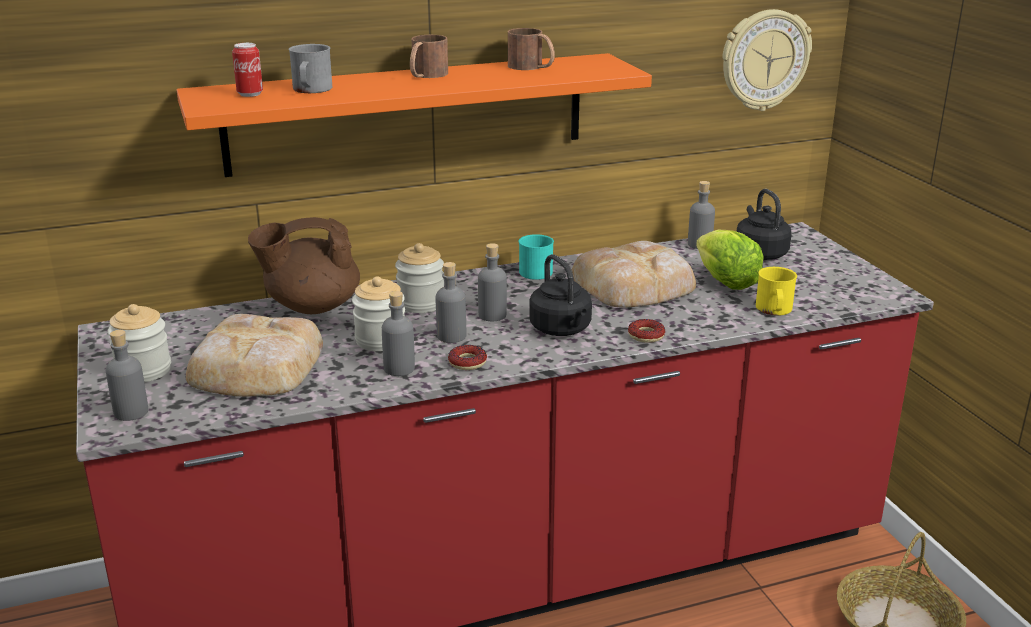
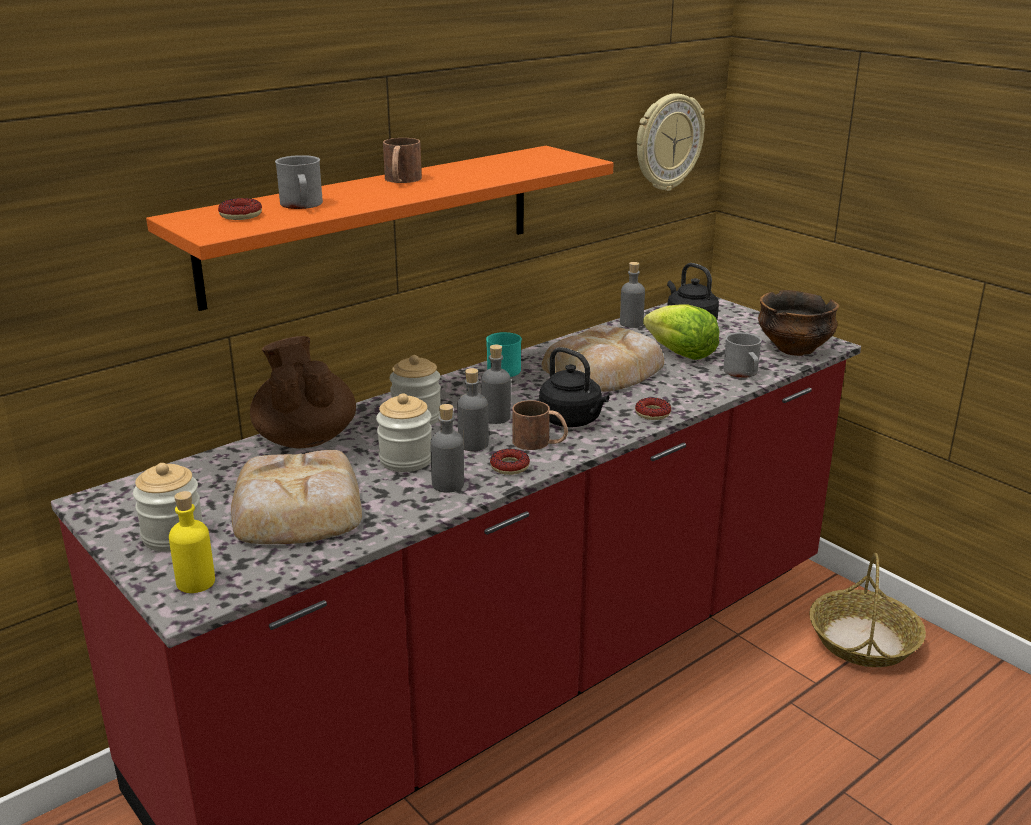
camera: 20 degrees left, 0 degrees up
grey bottle [106,330,148,421] -> yellow bottle [169,491,215,593]
can [232,43,263,97] -> donut [218,198,262,220]
brown teapot [248,217,360,314] -> brown teapot turned 105 degrees clockwise [250,336,356,448]
brown mug [508,28,555,70] -> brown mug moved to [512,400,568,450]
yellow mug [756,267,797,316] -> grey mug [723,332,762,378]
none -> bowl [758,290,839,356]

